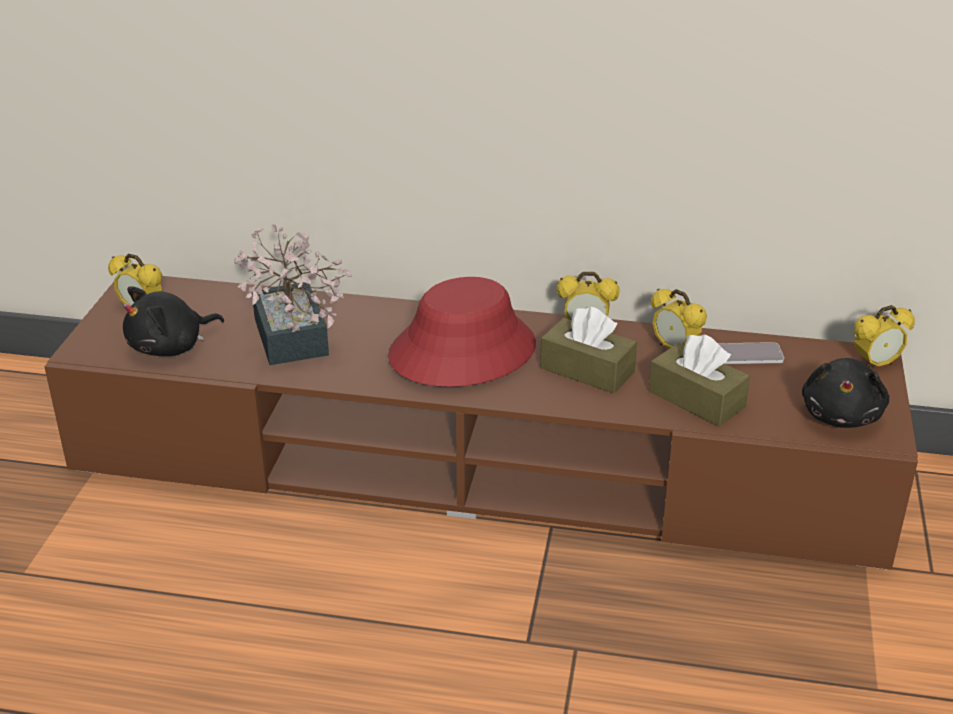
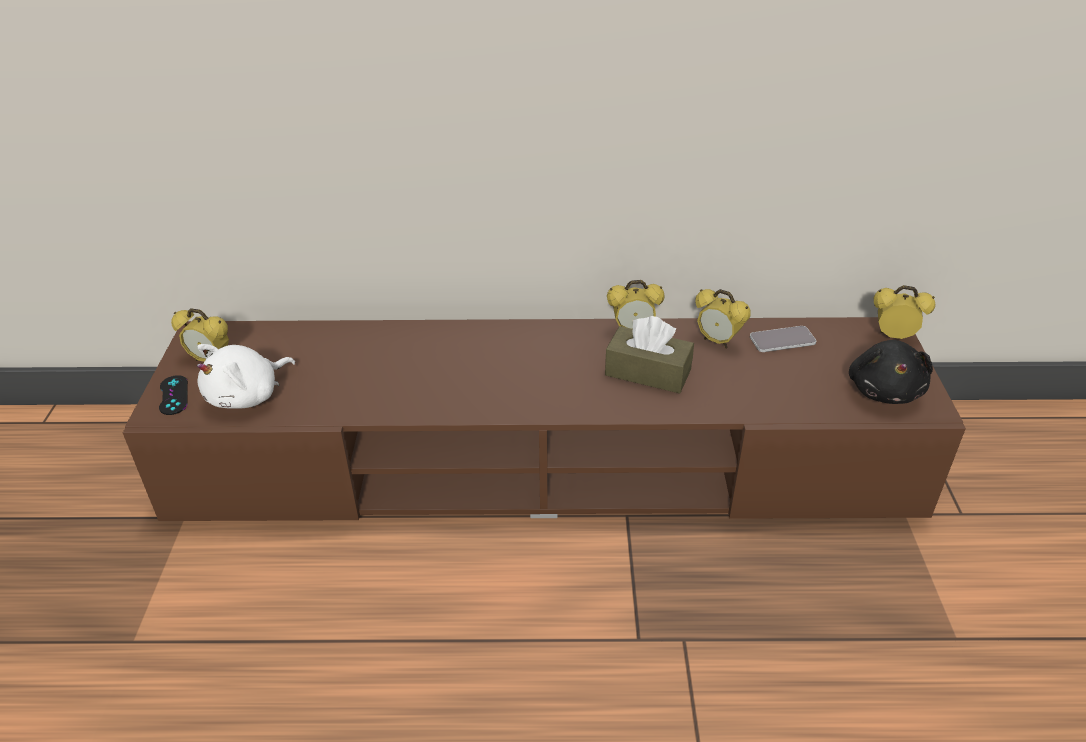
camera: 10 degrees left, 5 degrees up
black plush toy [123,286,224,356] -> white plush toy [197,344,295,409]
potted plant [234,224,352,365] -> none
red hat [388,277,536,387] -> none
brown tissue box [649,334,750,427] -> none
alarm clock [854,305,915,368] -> alarm clock turned 135 degrees counterclockwise [874,285,935,339]
none -> black game controller [159,375,188,415]

